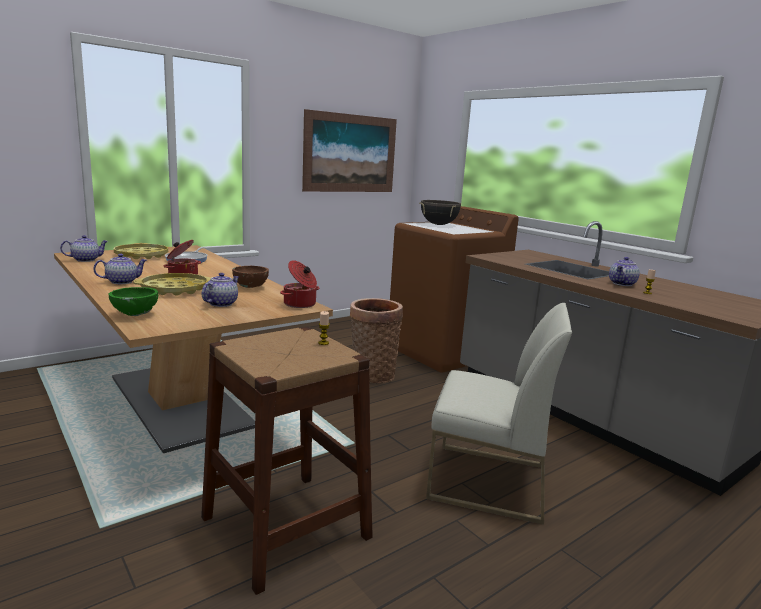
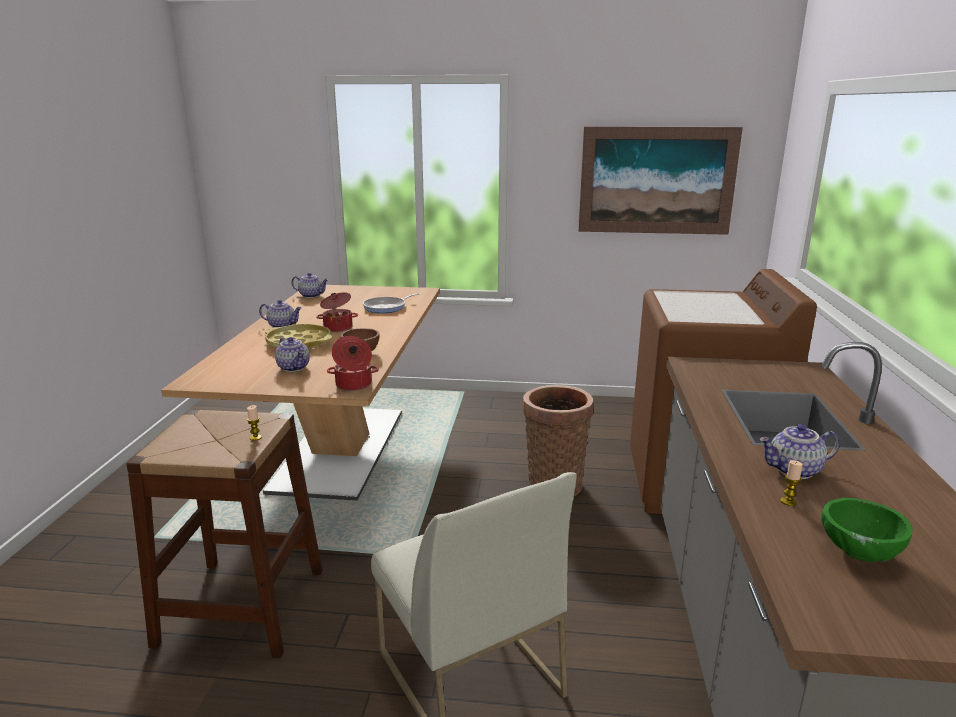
camera: 45 degrees right, 5 degrees up
green bowl [109,287,158,316] -> green bowl moved to [821,498,913,562]
yellow tray [114,243,168,259] -> none
teapot [202,273,239,307] -> teapot turned 75 degrees clockwise [275,337,310,372]
black cooking pot [419,200,462,225] -> none

